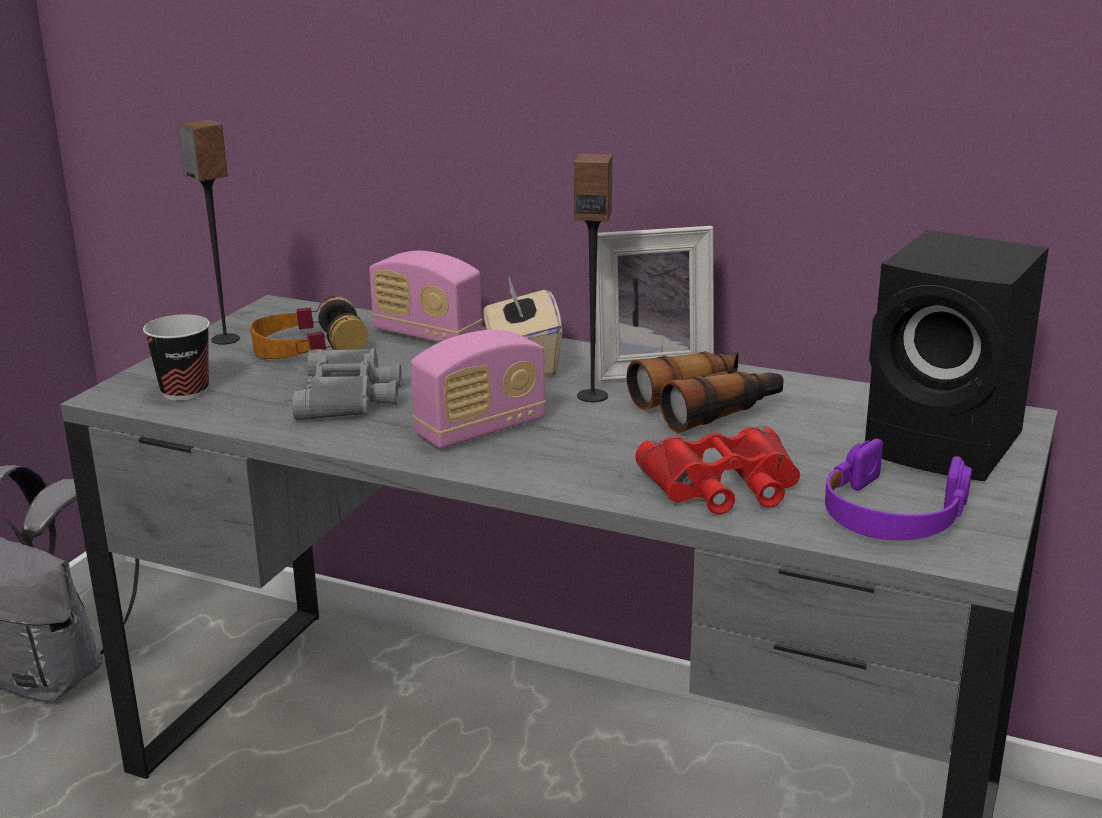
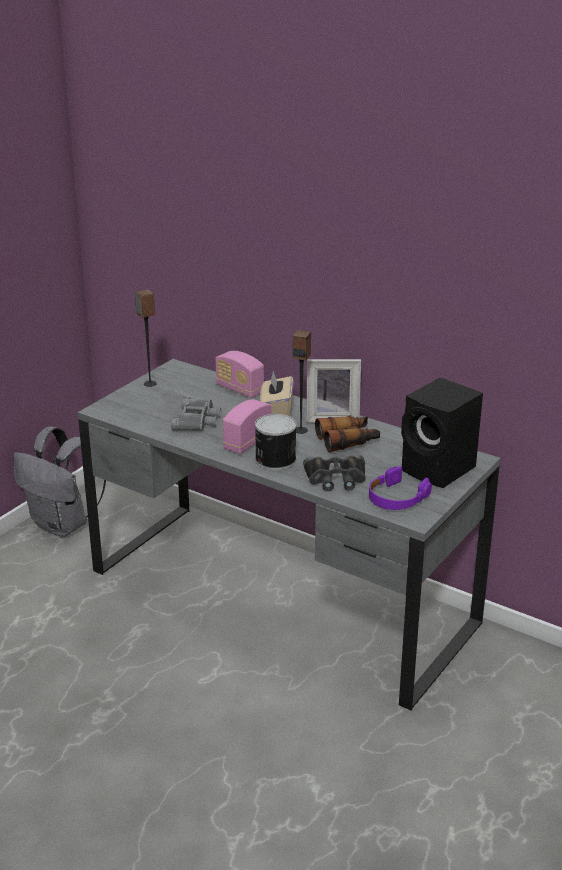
camera: 10 degrees right, 5 degrees up
cup [143,314,210,401] -> none
headphones [250,296,368,359] -> none
radio [411,330,546,448] -> radio turned 150 degrees clockwise [223,399,271,454]
red binoculars [635,426,800,514] -> black binoculars [303,455,366,491]
none -> can [255,414,297,470]

